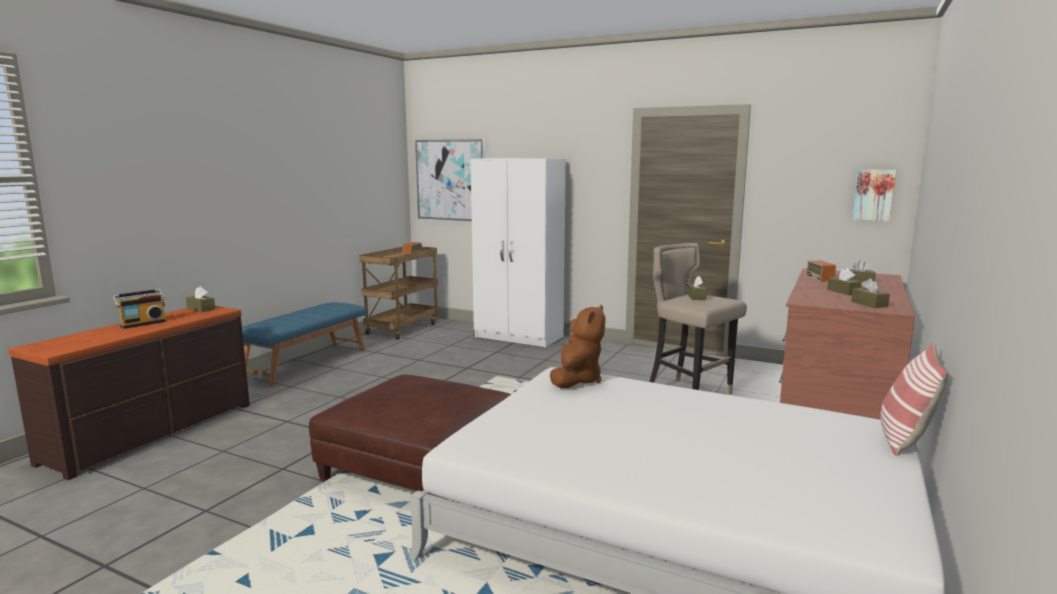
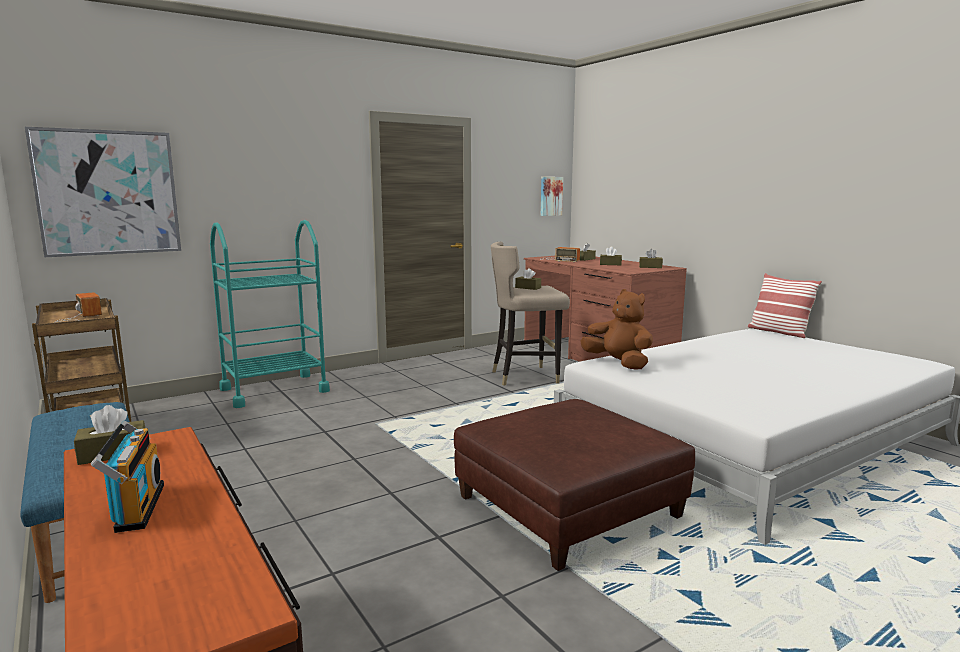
camera: 60 degrees left, 0 degrees up
white wardrobe [470,158,566,347] -> turquoise cart [210,220,330,408]

